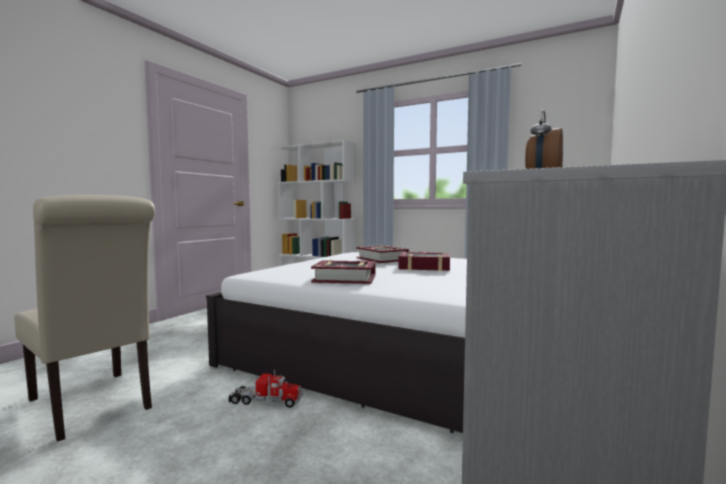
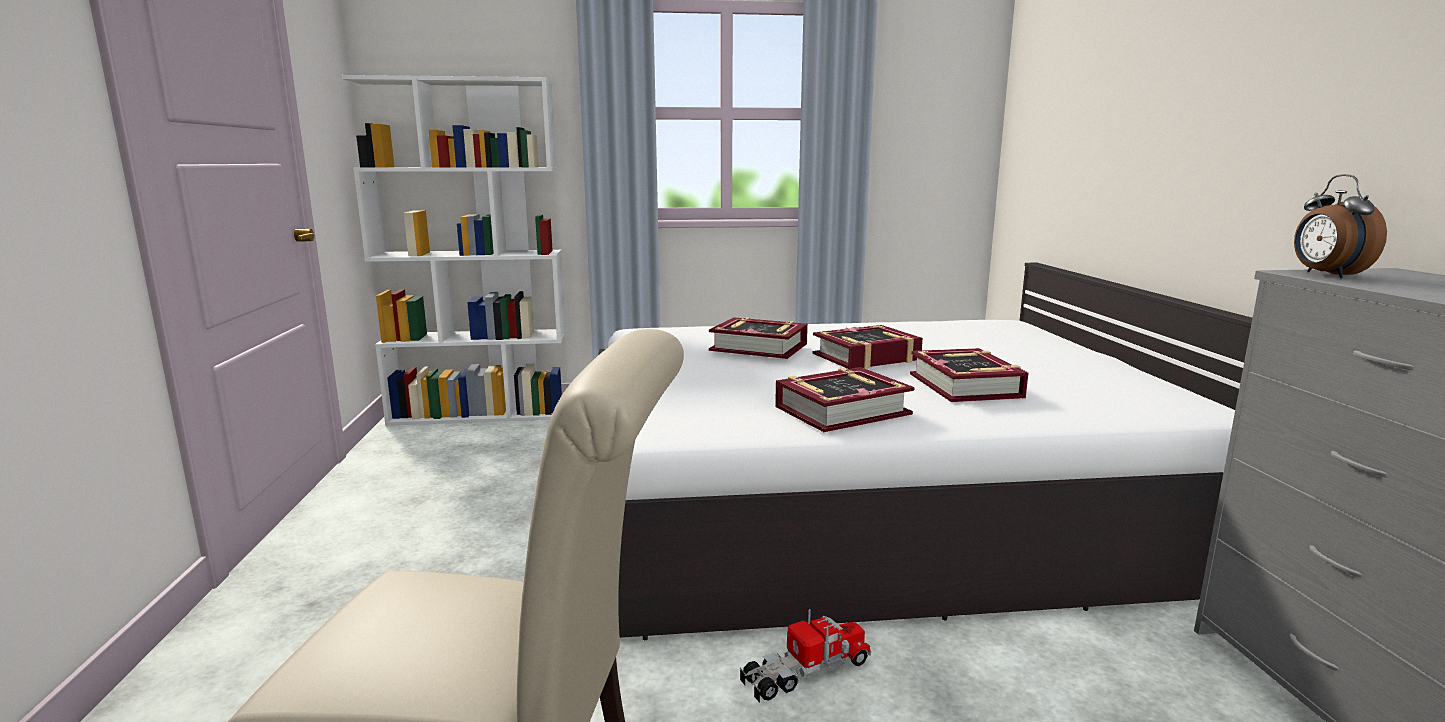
camera: 35 degrees left, 10 degrees up
none -> book [910,348,1028,402]

